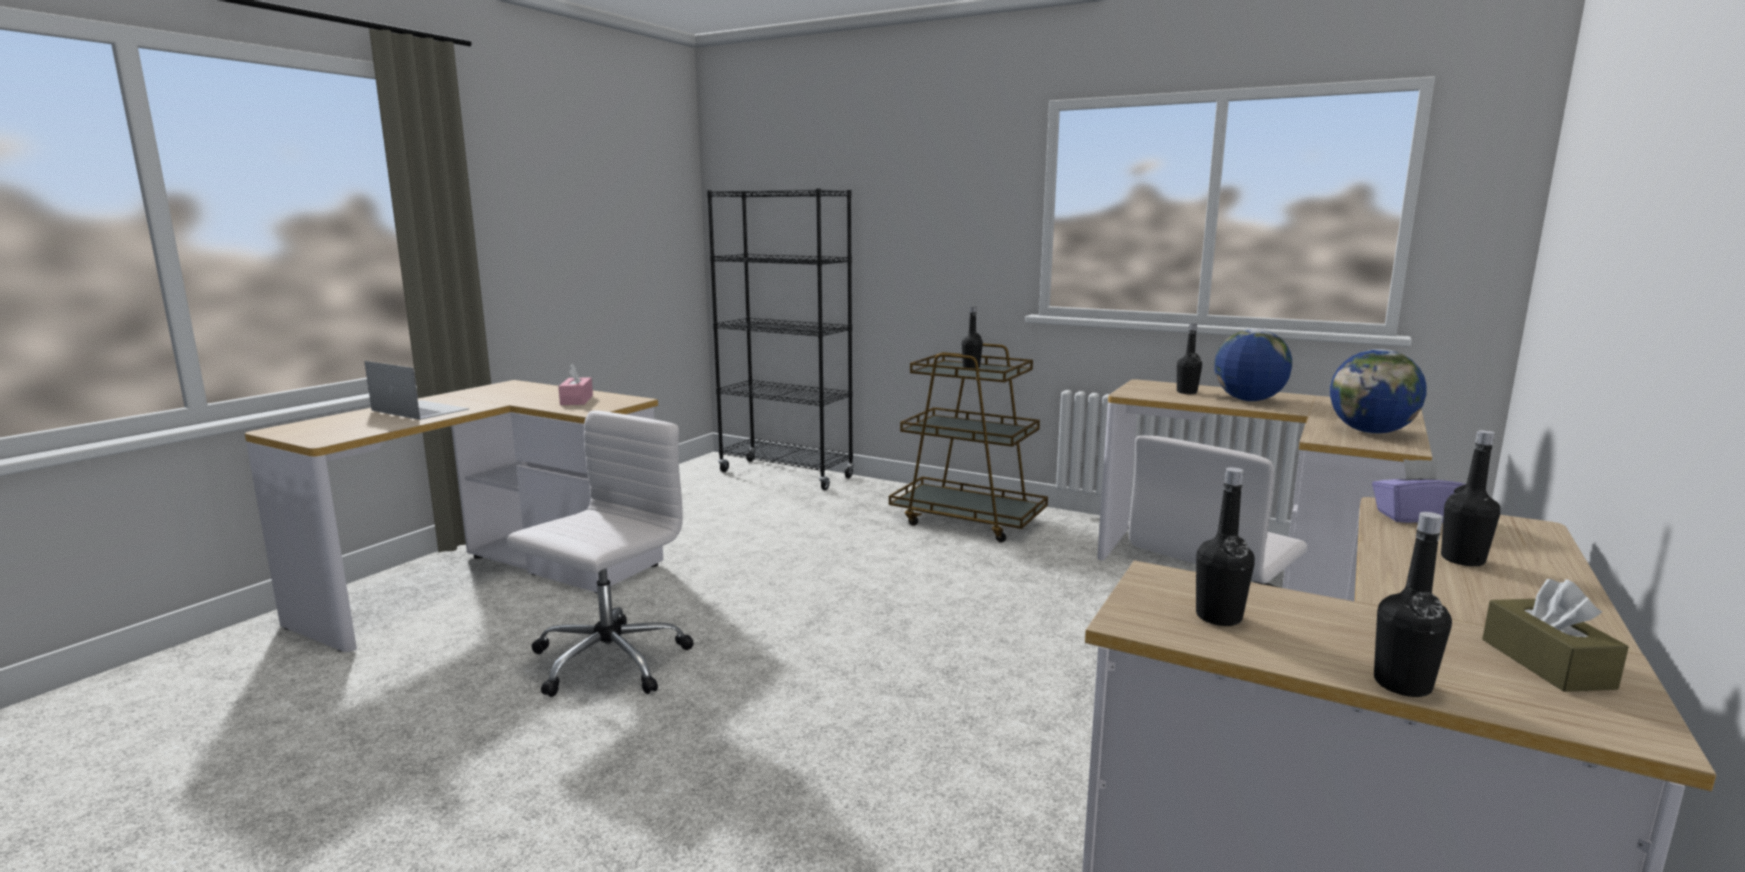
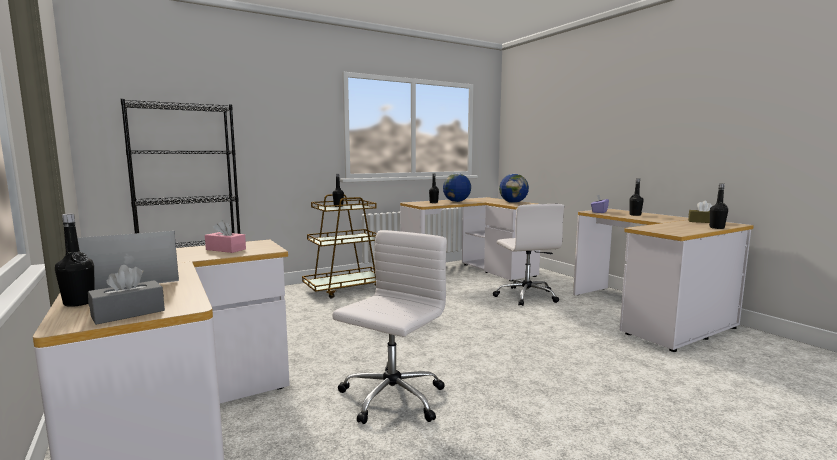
camera: 60 degrees left, 5 degrees down
white office chair [507,410,694,697] -> white office chair turned 60 degrees clockwise [332,230,447,424]
black bottle [1196,467,1255,626] -> black bottle moved to [55,213,95,307]
none -> grey tissue box [88,265,165,325]

